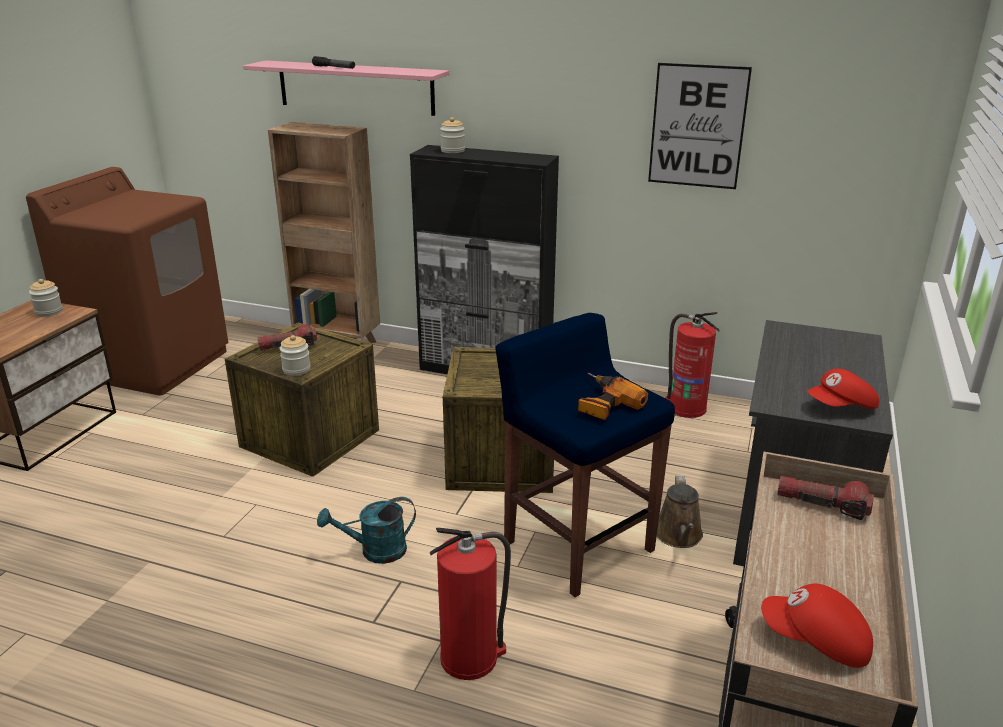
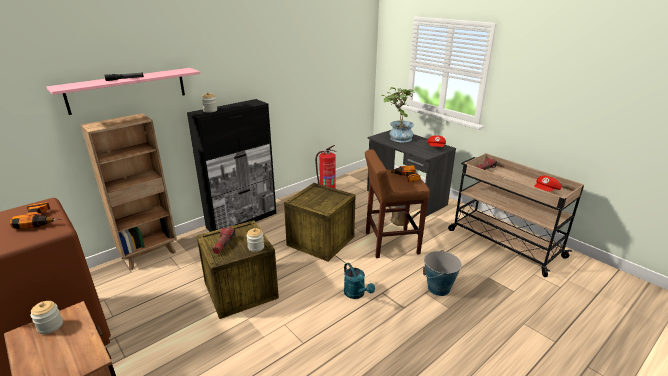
camera: 60 degrees left, 0 degrees up
turquoise watering can [317,497,416,564] -> turquoise watering can turned 45 degrees counterclockwise [344,263,375,299]
fire extinguisher [430,528,511,680] -> bucket [423,250,462,296]
blue stool [495,313,675,597] -> brown stool [365,149,430,258]
picture [648,63,752,189] -> none
none -> power drill [10,202,62,229]
none -> potted plant [381,87,414,142]

